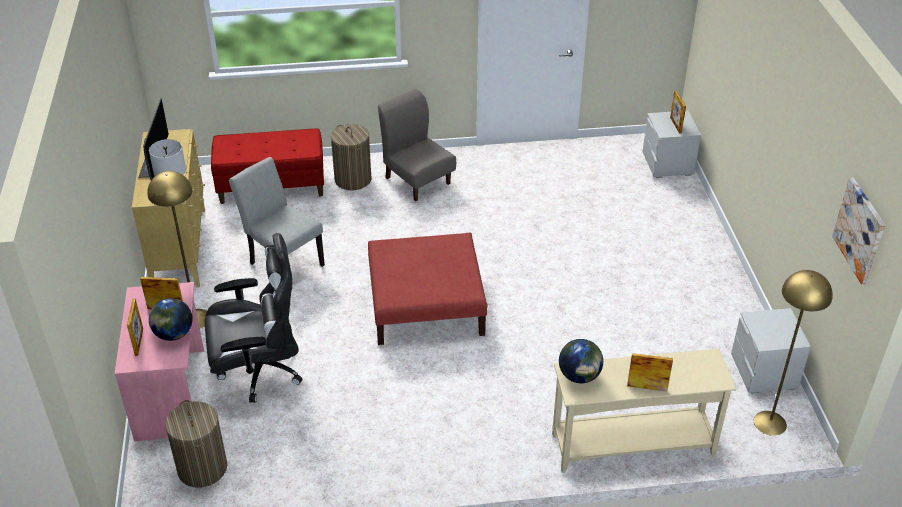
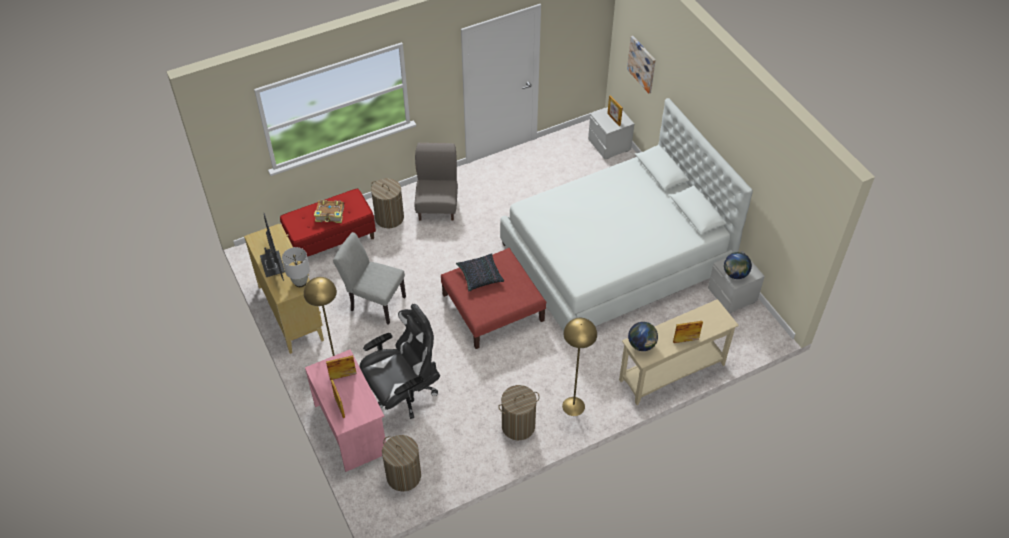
camera: 20 degrees left, 10 degrees up
globe [149,298,192,341] -> globe moved to [724,252,752,279]
grey chair [378,89,456,201] -> grey chair turned 60 degrees clockwise [414,143,458,221]
yellow floor lamp [754,270,833,436] -> yellow floor lamp moved to [562,318,597,416]
picture [832,178,885,285] -> picture moved to [627,36,656,93]
none -> book [314,200,344,223]
none -> black pillow [456,253,504,291]
none -> laundry basket [498,385,540,440]
none -> white bed [500,98,753,332]

